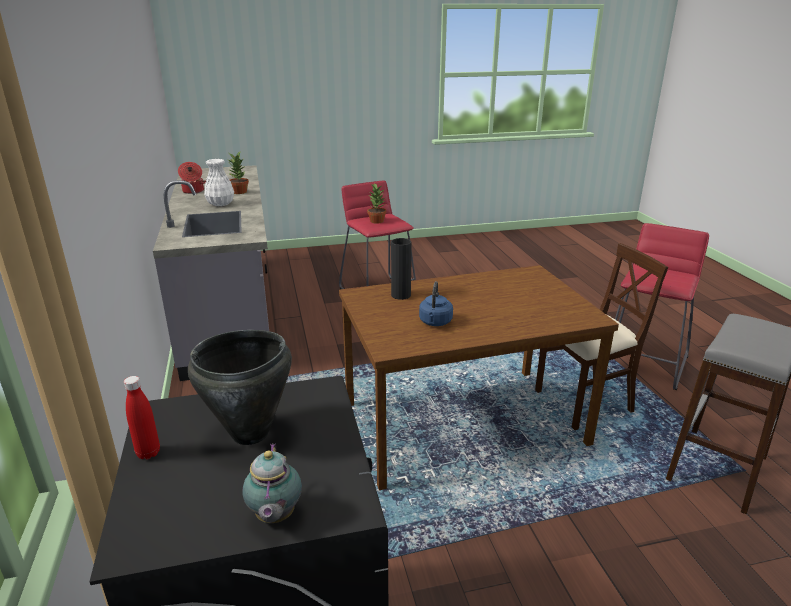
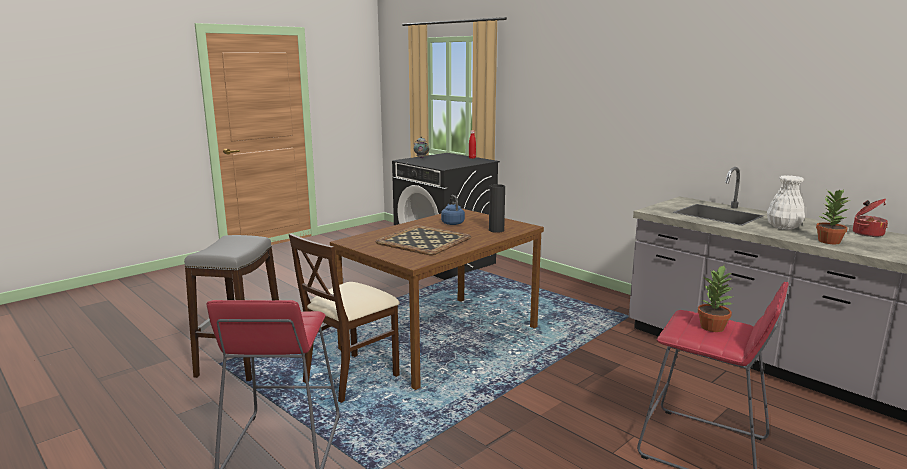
camera: 150 degrees right, 10 degrees down
black cooking pot [188,330,292,445] -> none
none -> tray [376,225,471,255]

